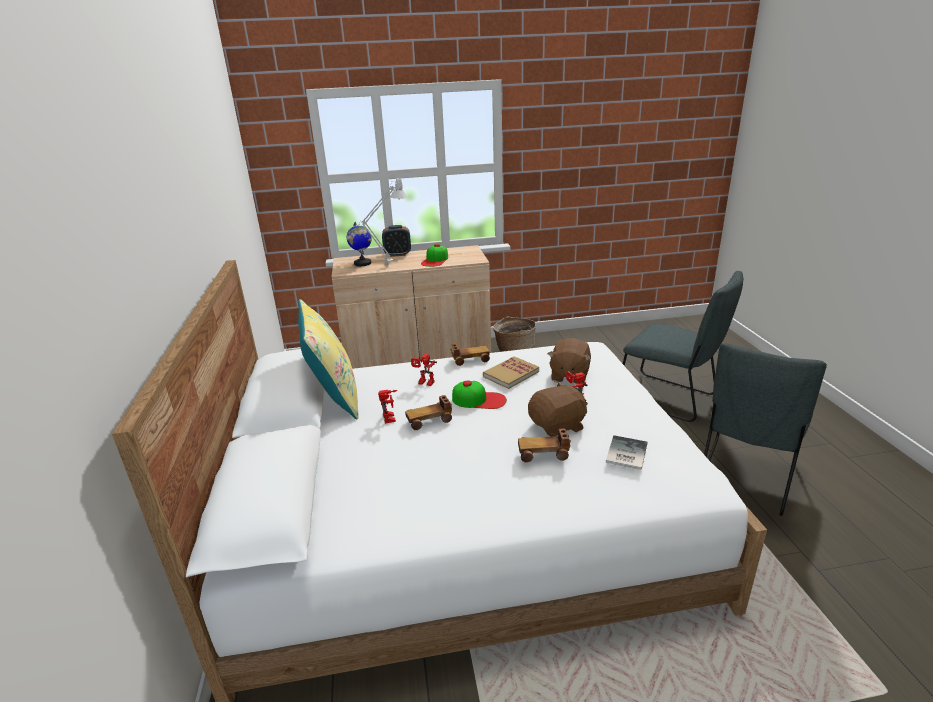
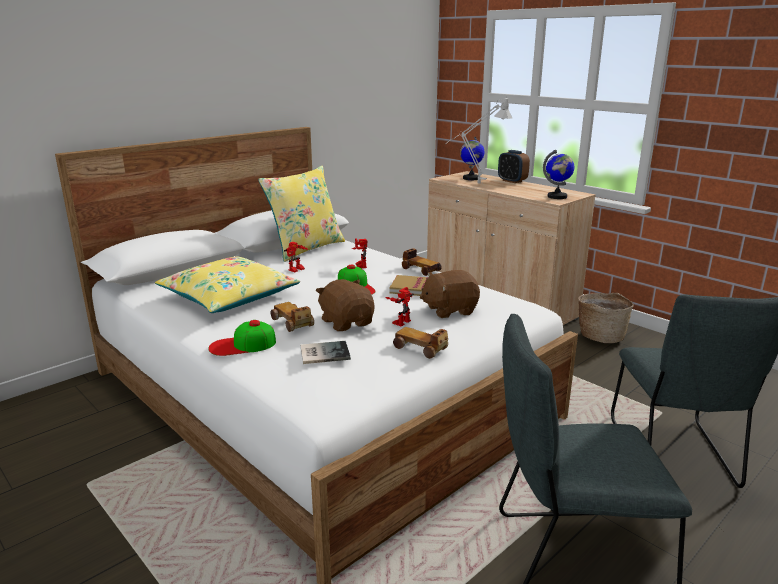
camera: 55 degrees right, 5 degrees down
toy car [405,395,452,430] -> toy car moved to [393,327,448,359]
cap [421,244,448,267] -> cap moved to [208,320,276,356]
brown plush toy [528,382,588,437] -> brown plush toy turned 150 degrees counterclockwise [316,279,375,331]
none -> yellow pillow [155,257,300,313]
none -> globe [543,150,574,199]

